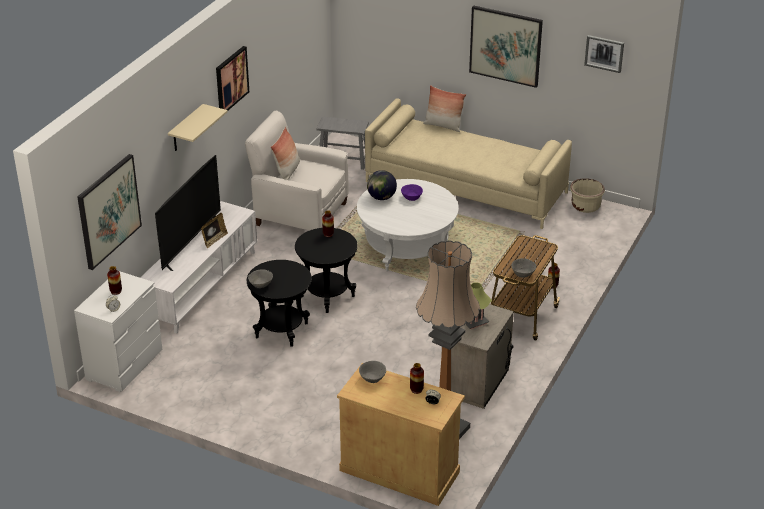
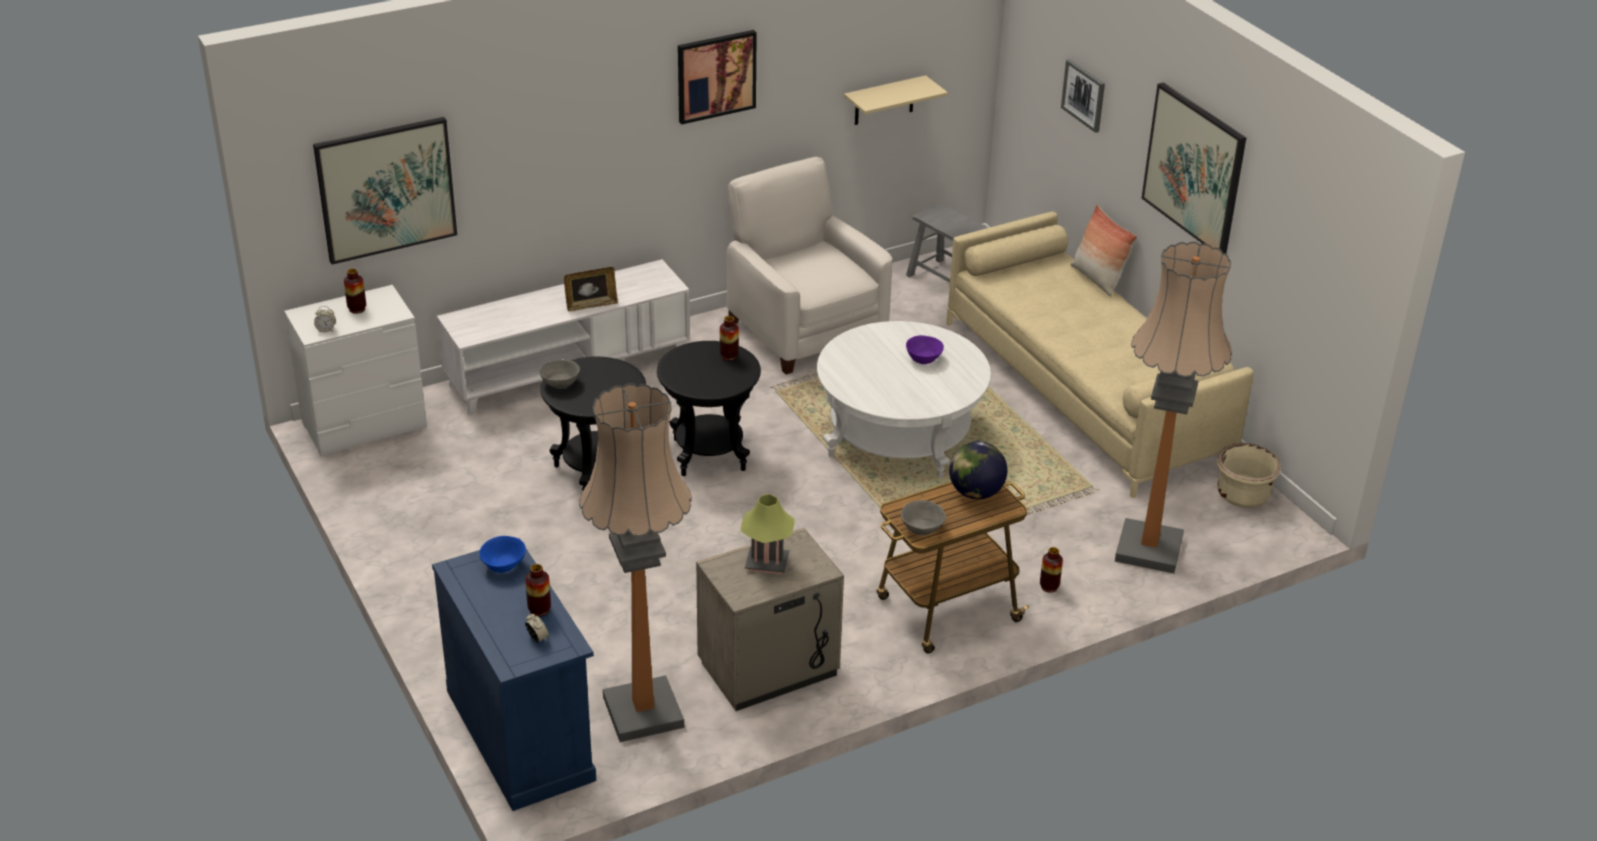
camera: 35 degrees right, 0 degrees up
television [155,155,221,271] -> none
beige shelf [168,104,228,151] -> beige shelf moved to [844,75,948,125]
pillow [270,127,300,180] -> none
beige cabinet [337,363,465,506] -> blue cabinet [432,538,596,811]
grey bowl [359,361,386,383] -> blue bowl [479,536,526,573]
globe [367,170,397,200] -> globe moved to [949,441,1007,499]
picture [584,35,624,73] -> picture moved to [1061,59,1105,133]
none -> floor lamp [1115,242,1232,574]

